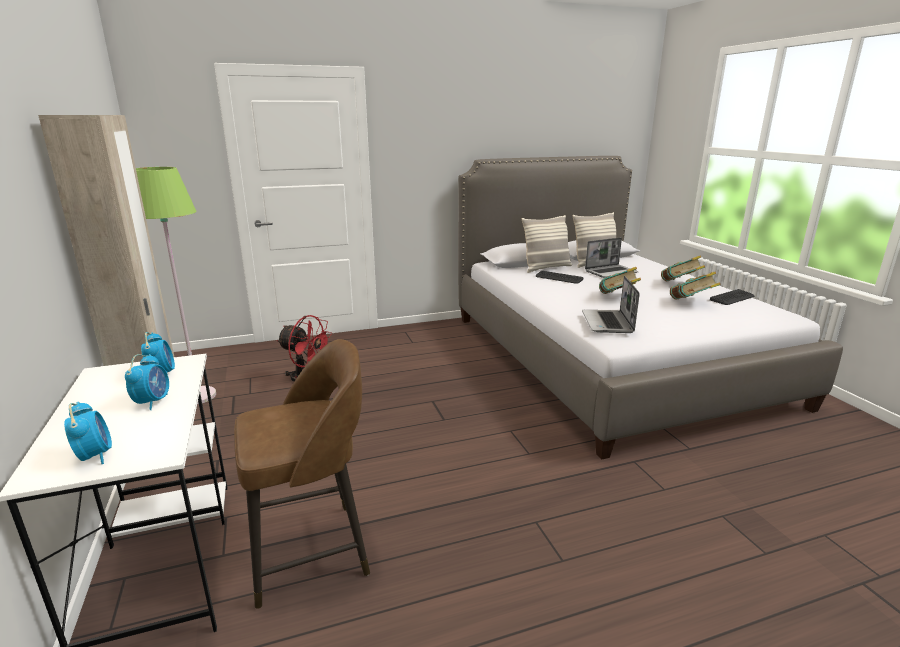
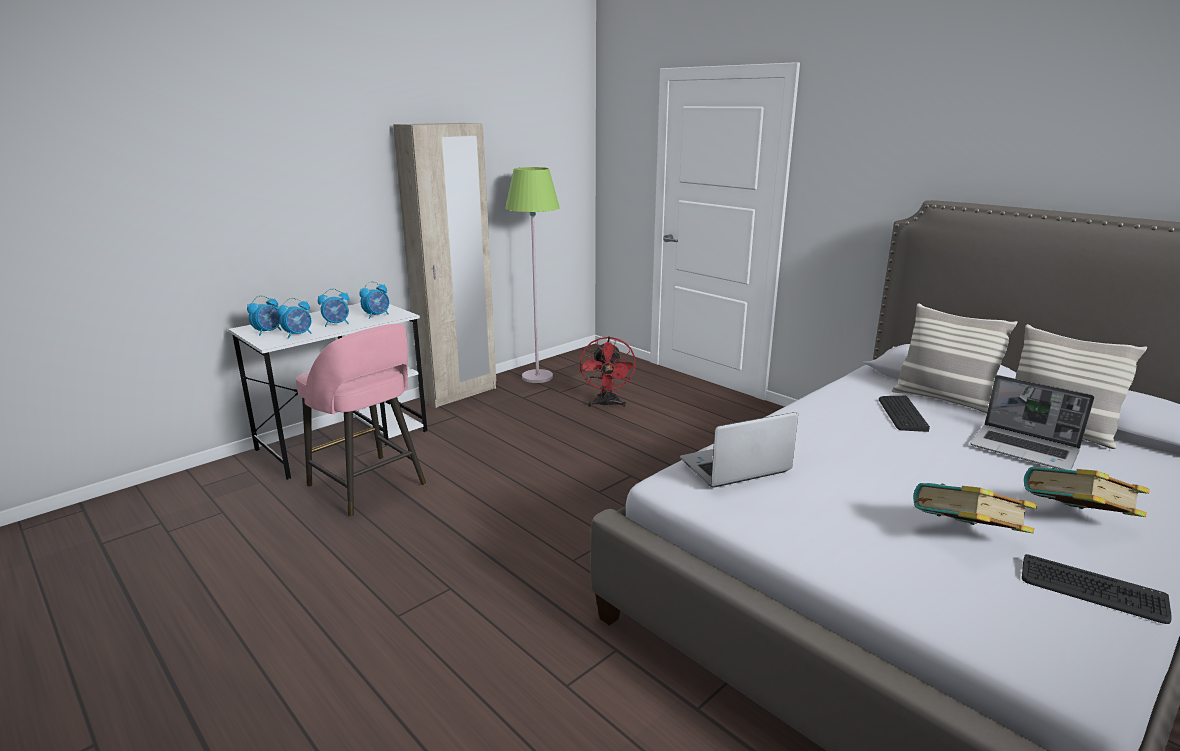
camera: 65 degrees right, 0 degrees up
brown stool [234,339,370,609] -> pink stool [296,324,426,517]
book [599,267,641,294] -> none
none -> alarm clock [277,298,312,339]

